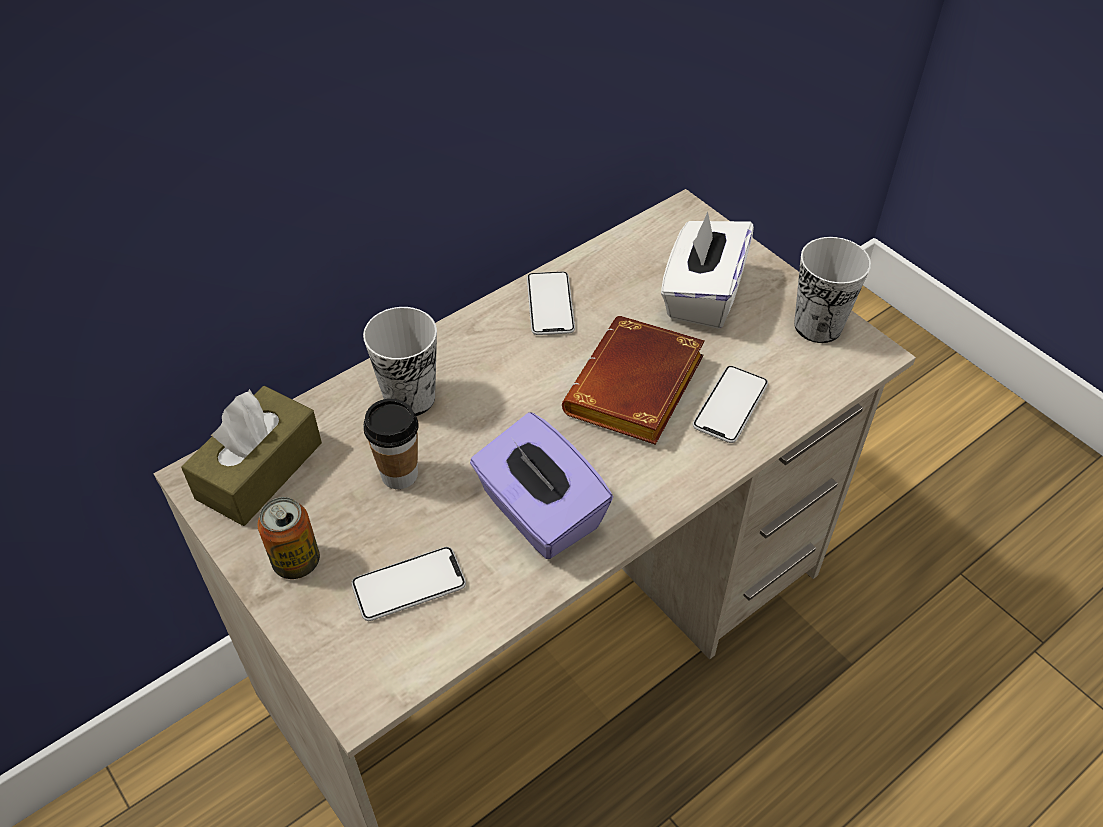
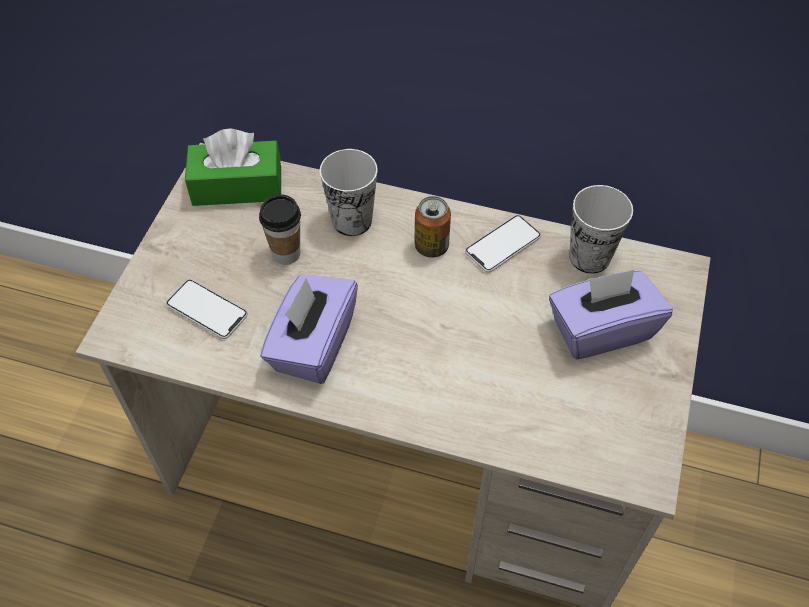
camera: 55 degrees right, 5 degrees up
brown tissue box [181,386,322,526] -> green tissue box [185,129,281,206]
can [258,497,320,579] -> can moved to [415,196,451,258]
brown book [562,316,705,445] -> none
white tissue box [661,211,754,329] -> purple tissue box [549,270,673,359]
phone [693,366,768,443] -> none
cup [794,237,871,343] -> cup moved to [569,185,633,274]

